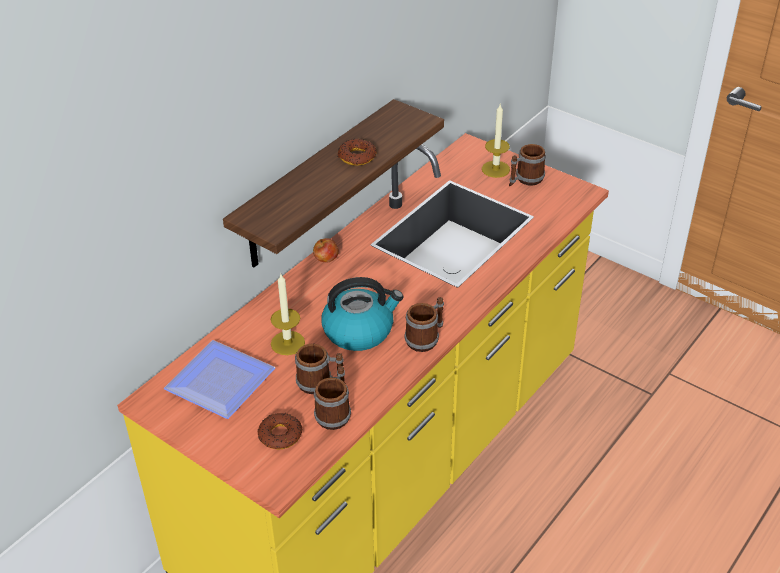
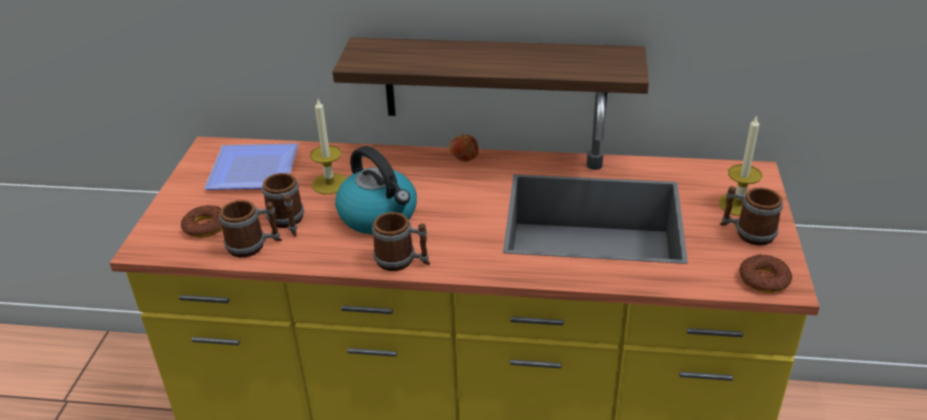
camera: 60 degrees right, 5 degrees down
donut [337,139,377,165] -> donut moved to [739,255,792,292]

